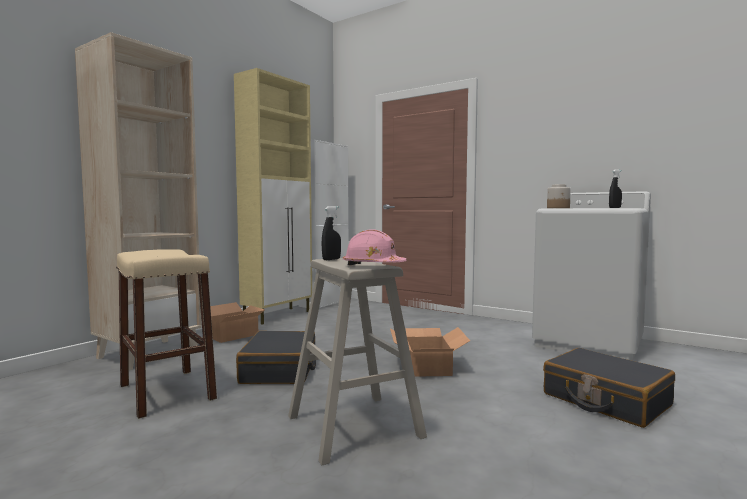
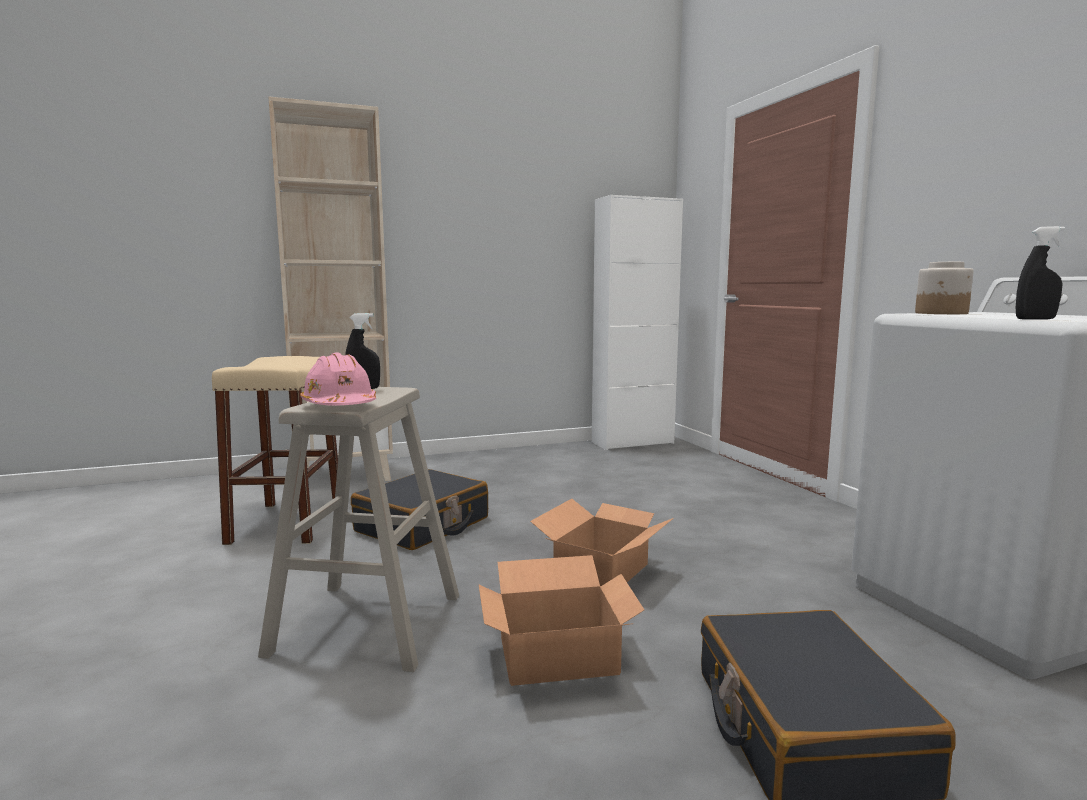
camera: 35 degrees right, 5 degrees up
cardboard box [210,302,264,343] -> cardboard box moved to [479,555,644,686]
beige cabinet [234,68,312,325] -> none

